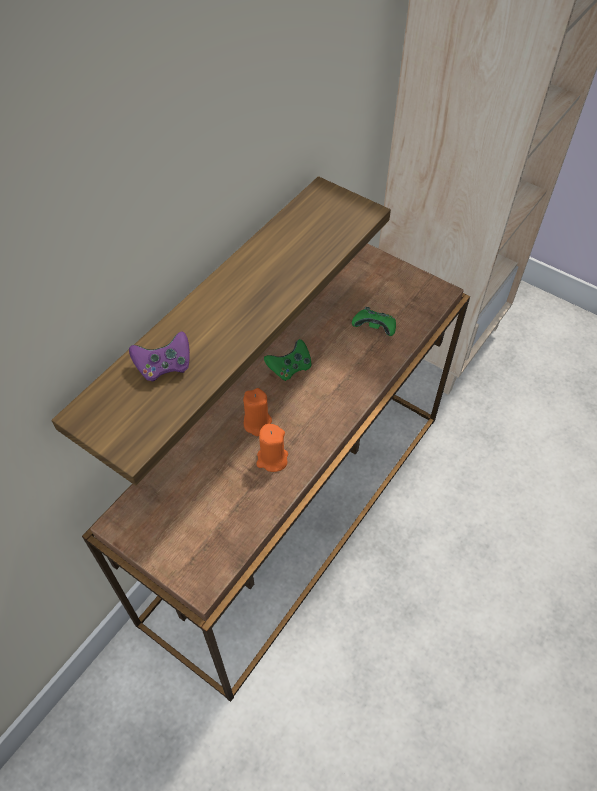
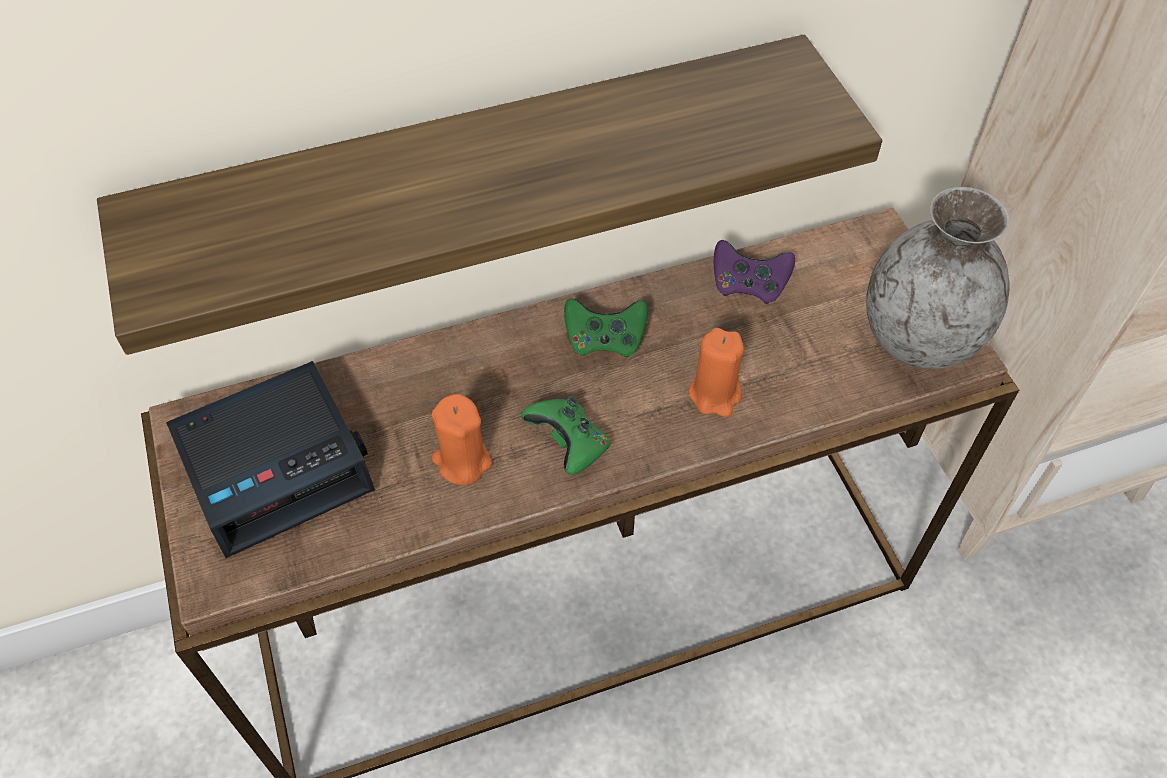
camera: 35 degrees right, 0 degrees up
purple game controller [129,331,190,382] -> purple game controller moved to [714,240,795,304]
orange candle [243,388,272,436] -> orange candle moved to [689,328,744,417]
green game controller [352,307,396,336] -> green game controller moved to [521,396,610,475]
none -> alarm clock [166,361,375,558]
none -> grey vase [866,187,1010,369]

